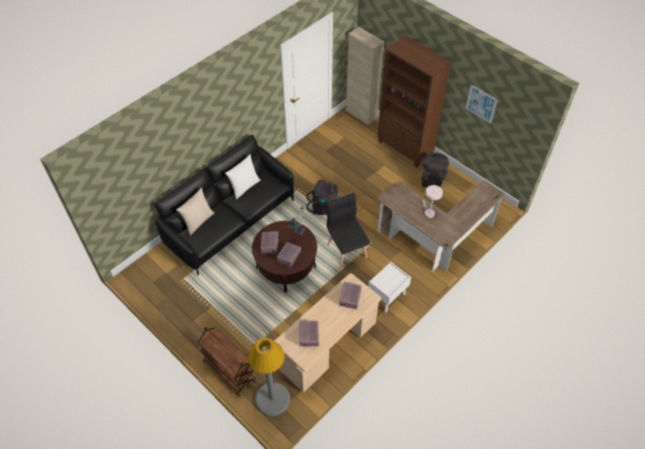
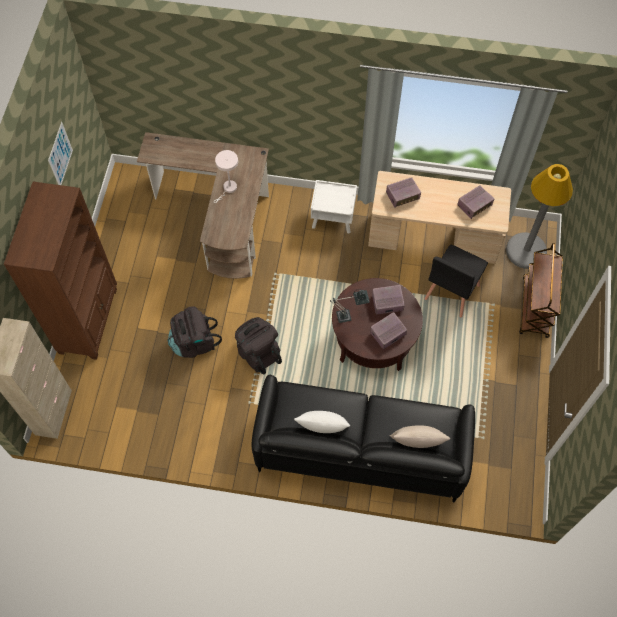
camera: 125 degrees left, 10 degrees up
black chair [326,193,370,268] -> black chair moved to [424,245,488,318]
black backpack [421,152,449,187] -> black backpack moved to [168,306,222,358]

